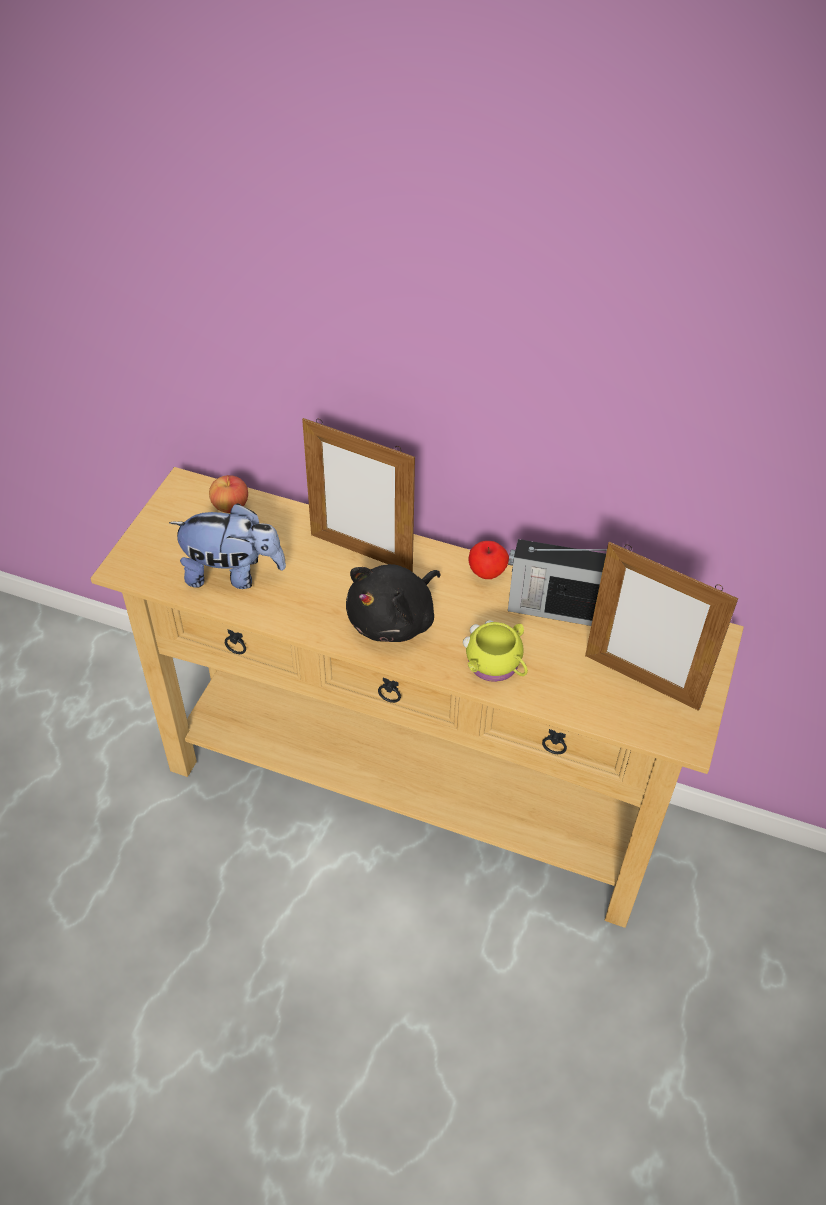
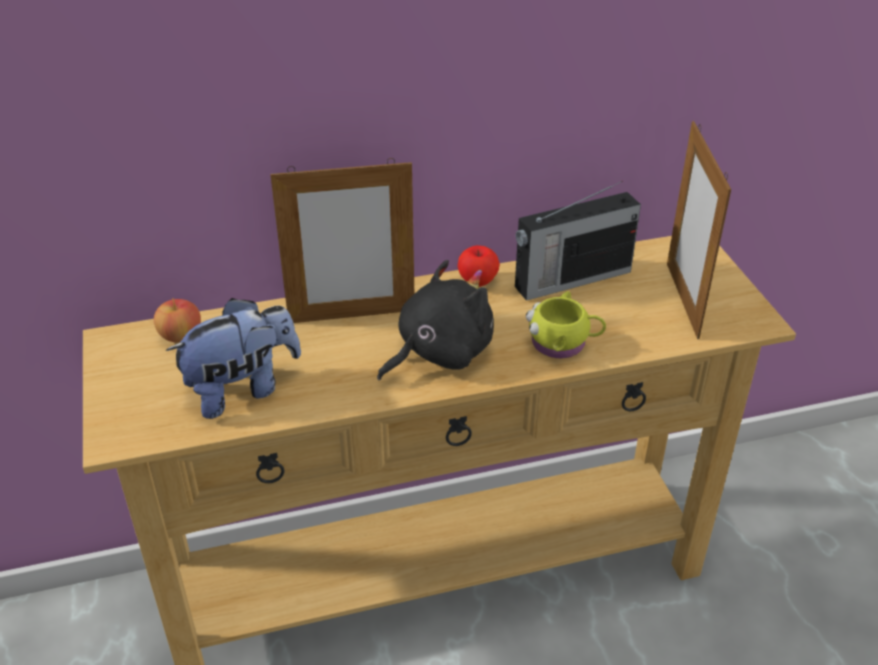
camera: 35 degrees left, 10 degrees down
black plush toy [346,564,441,642] -> black plush toy turned 135 degrees counterclockwise [377,260,494,380]
picture frame [585,542,738,711] -> picture frame turned 90 degrees clockwise [667,121,731,339]

